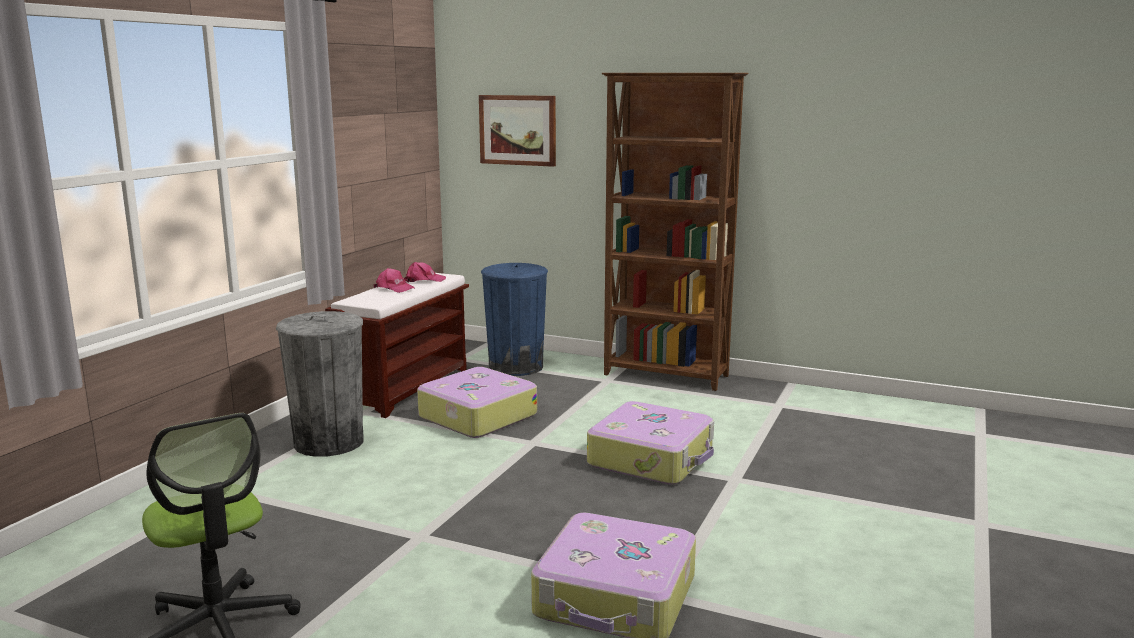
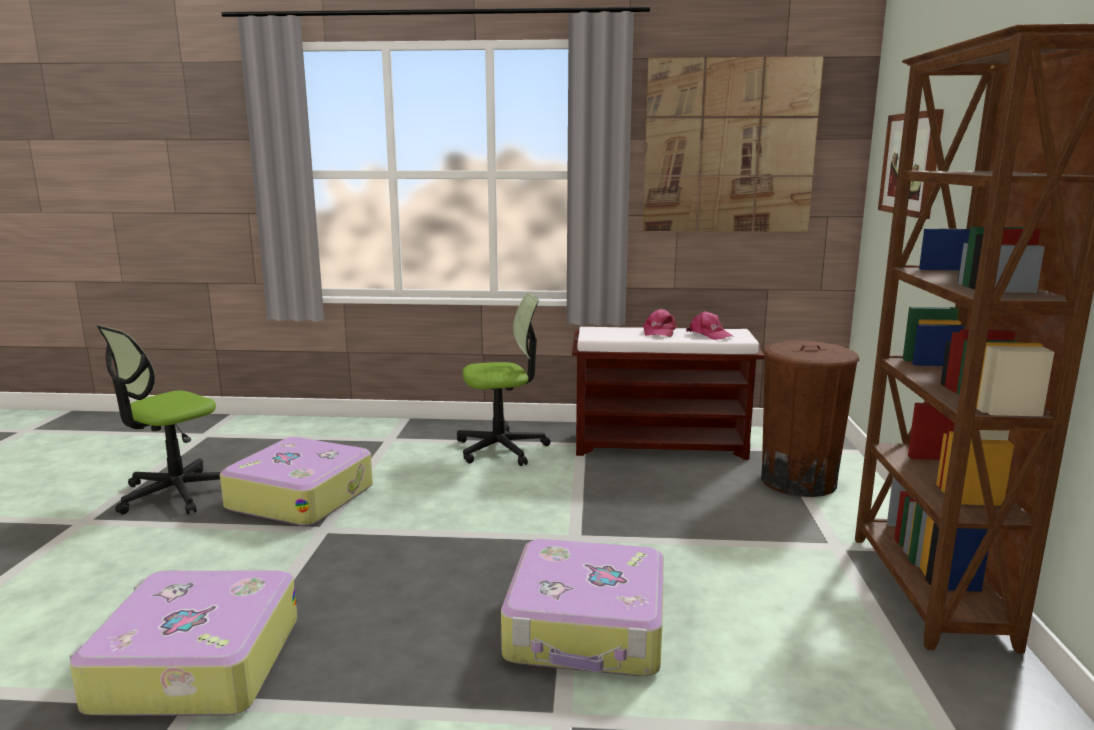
camera: 70 degrees right, 0 degrees up
grey trash can [276,311,364,457] -> office chair [457,293,550,466]
suitcase [417,367,537,438] -> suitcase moved to [220,437,373,526]
blue trash can [481,263,548,376] -> brown trash can [761,341,859,497]
none -> picture [643,56,824,232]

